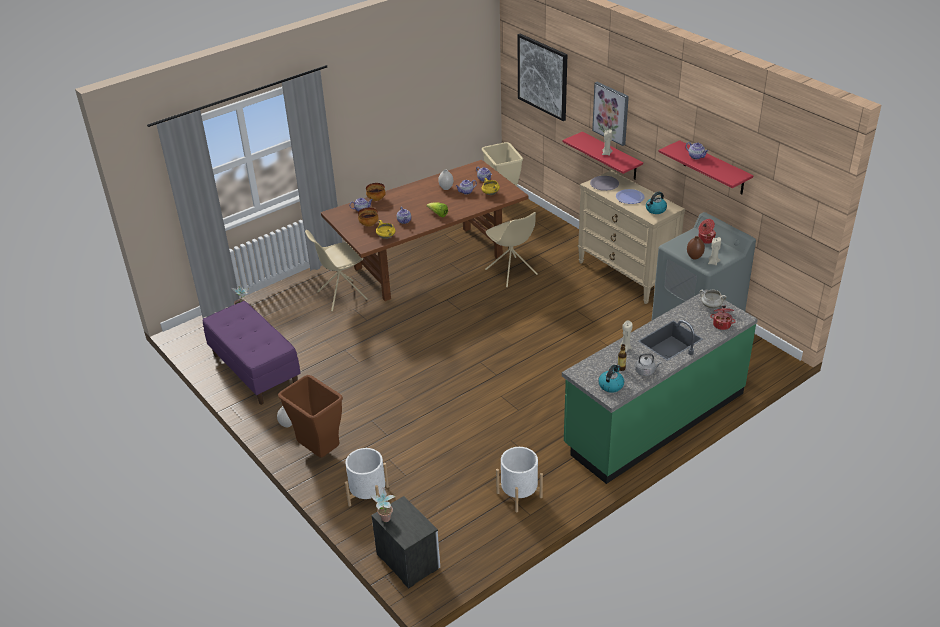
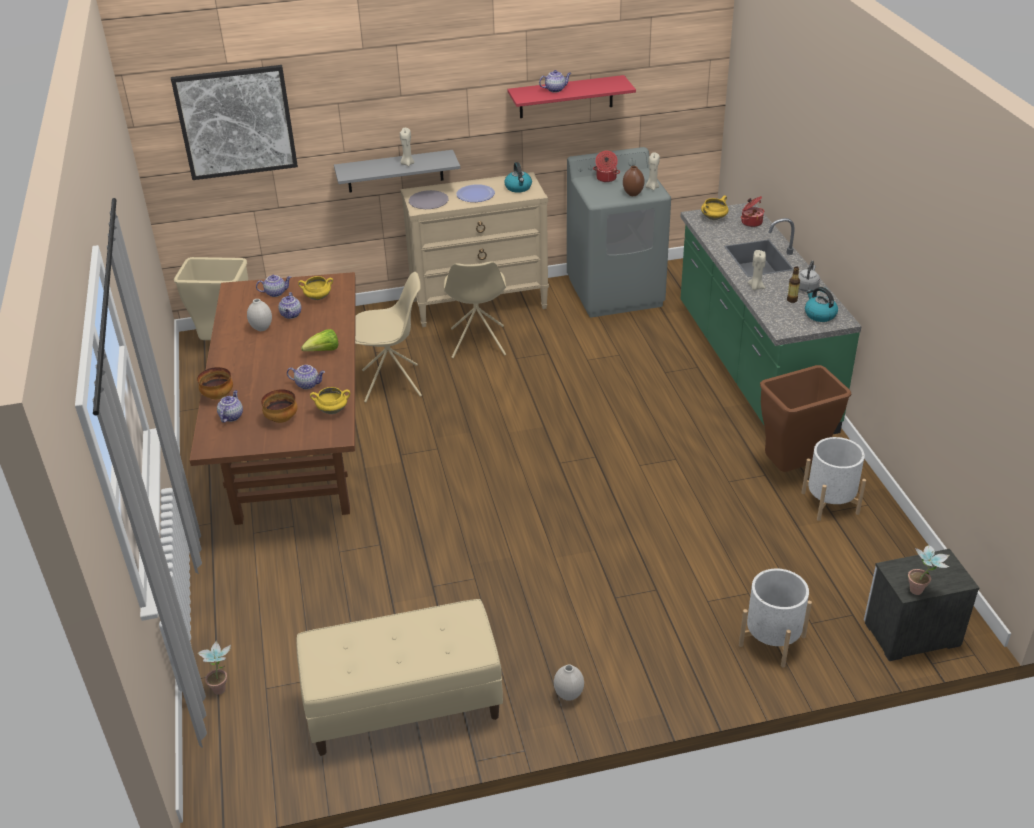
camera: 65 degrees left, 0 degrees up
purple bench [203,301,301,405] -> beige bench [296,599,503,755]
brown trash can [278,375,343,458] -> brown trash can moved to [760,365,851,472]
beige chair [305,230,368,312] -> beige chair moved to [444,262,506,358]
red shelf [562,132,643,180] -> grey shelf [334,150,460,192]
picture [592,82,629,146] -> none
white cooking pot [699,290,727,308] -> yellow cooking pot [701,196,729,220]

